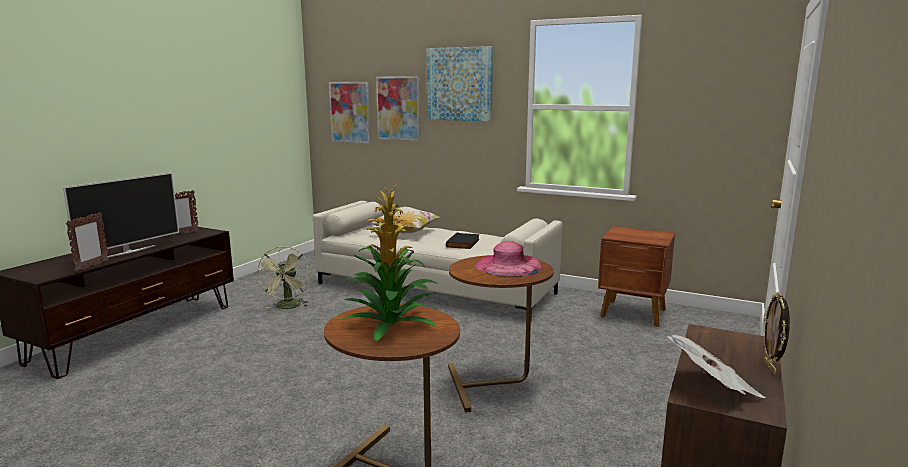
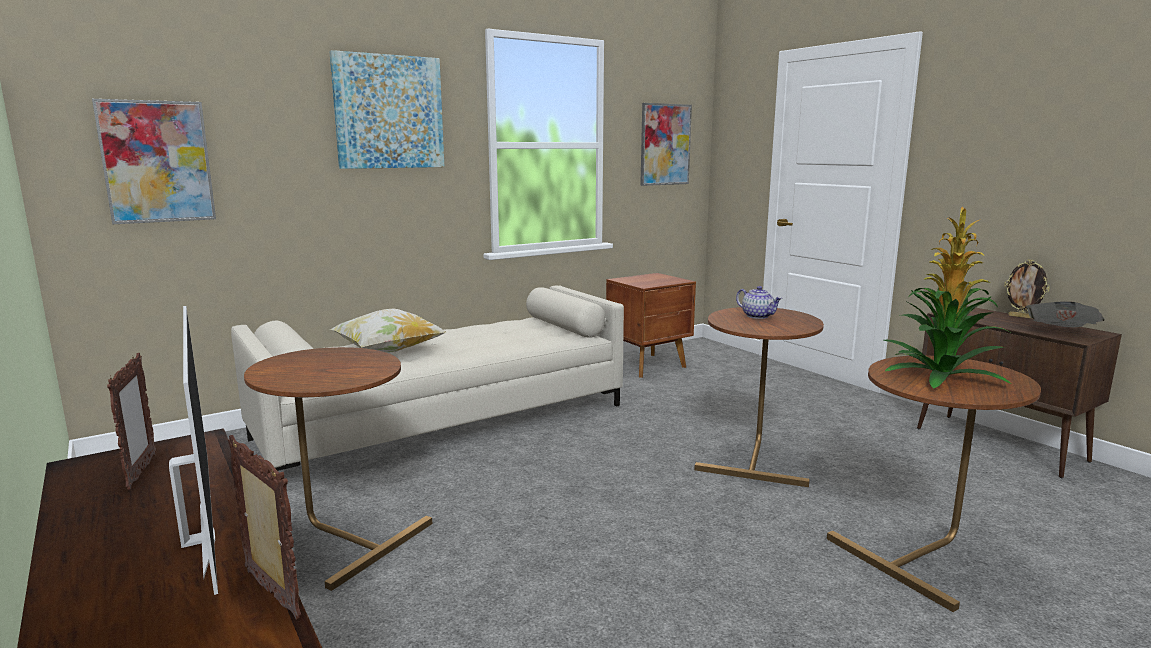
camera: 60 degrees left, 0 degrees up
green fan [256,246,311,309] -> brown side table [244,347,432,591]
picture [376,76,420,141] -> picture moved to [640,103,692,186]
black book [446,233,480,249] -> none
pink hat [475,241,543,276] -> teapot [736,286,783,319]

